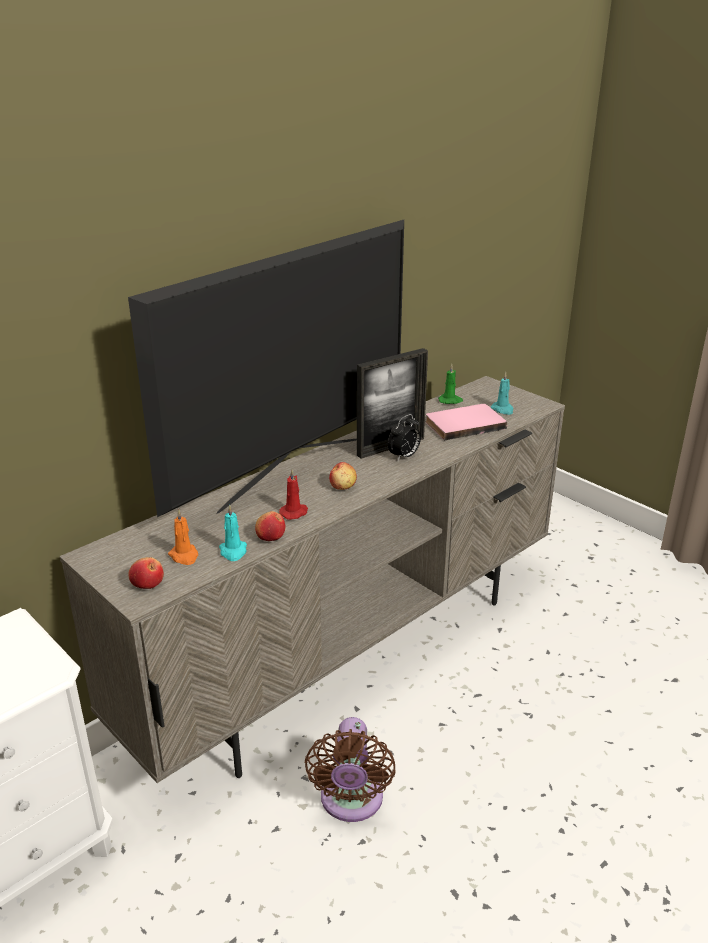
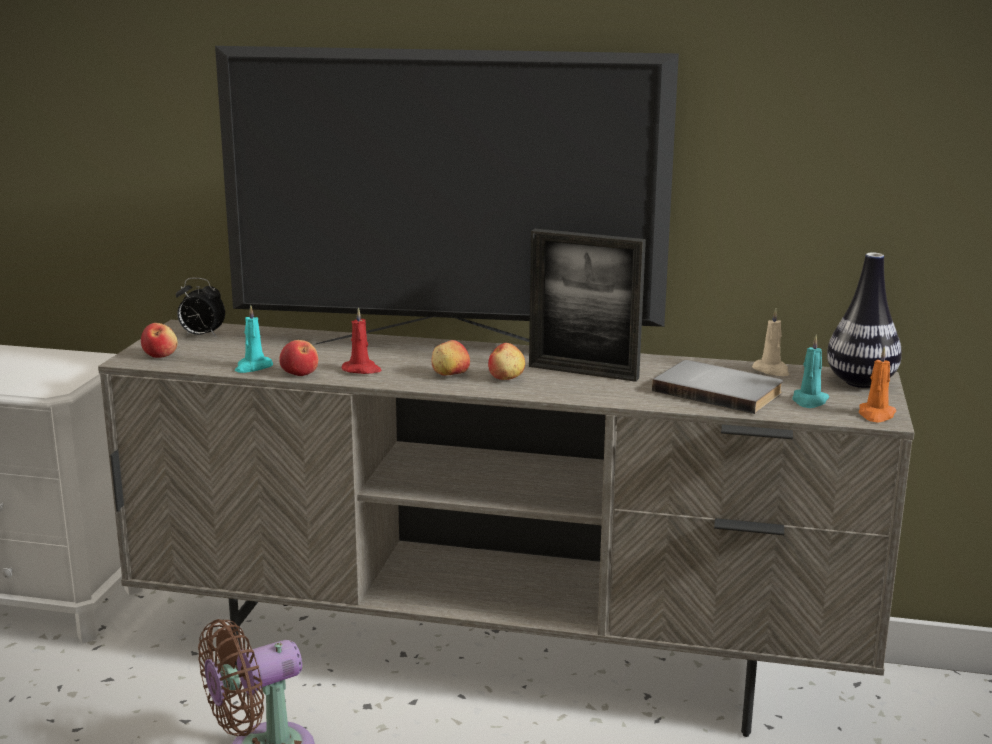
camera: 55 degrees right, 10 degrees down
orange candle [168,509,198,565] -> orange candle moved to [859,347,897,422]
alarm clock [388,414,421,460] -> alarm clock moved to [176,278,225,337]
pink book [425,404,507,440] -> grey book [652,360,783,414]
green candle [438,364,463,404] -> beige candle [752,308,789,376]
none -> apple [488,343,525,380]
none -> vase [827,253,902,388]

